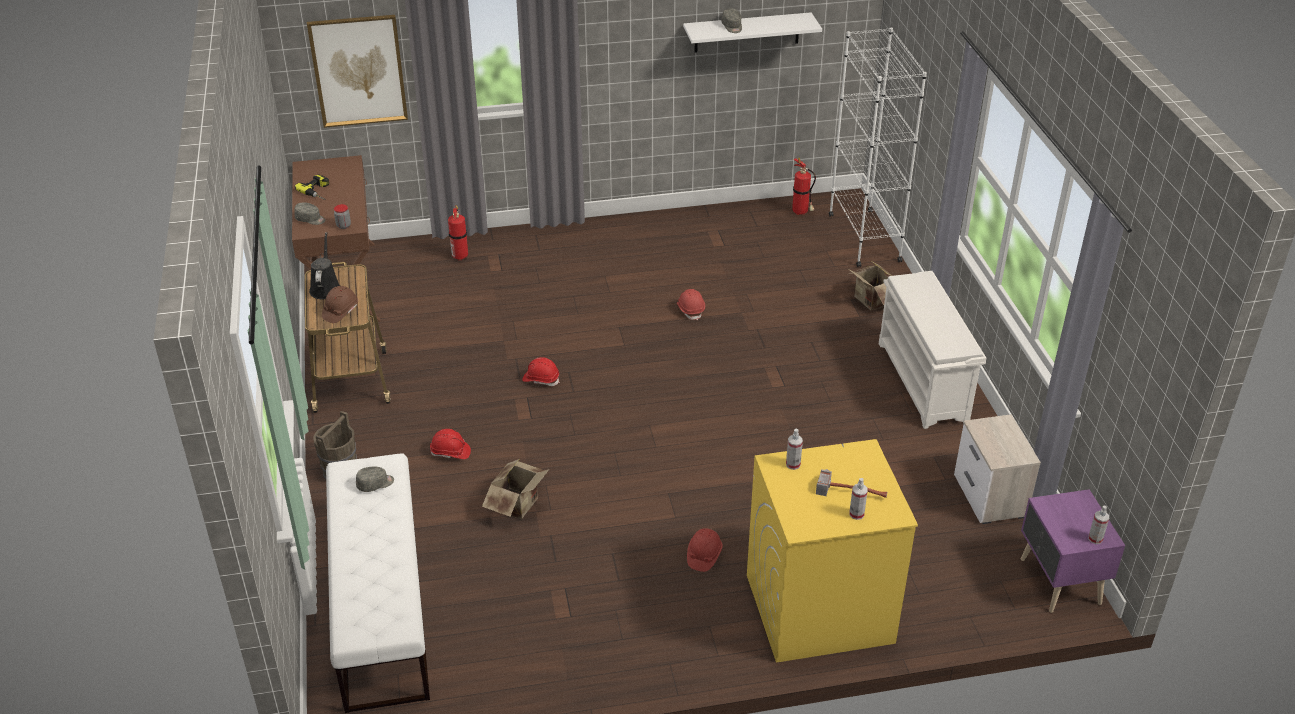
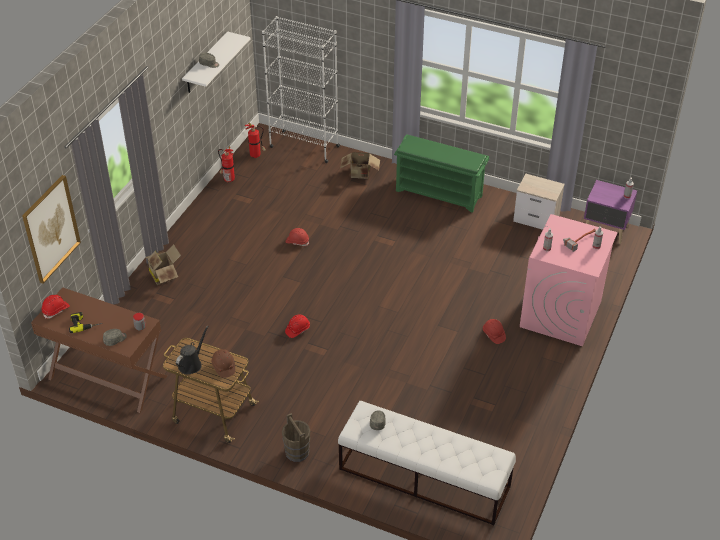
camera: 55 degrees left, 5 degrees up
black watering can [309,232,340,299] -> black watering can turned 90 degrees clockwise [176,326,209,375]
red hard hat [430,429,471,459] -> red hard hat moved to [41,295,70,319]
fire extinguisher [448,205,468,261] -> fire extinguisher moved to [218,146,235,182]
cardboard box [482,459,549,519] -> cardboard box moved to [145,244,181,285]
yellow washing machine [747,439,918,663] -> pink washing machine [520,214,618,346]
white shoe rack [879,271,986,429] -> green shoe rack [394,134,489,213]

